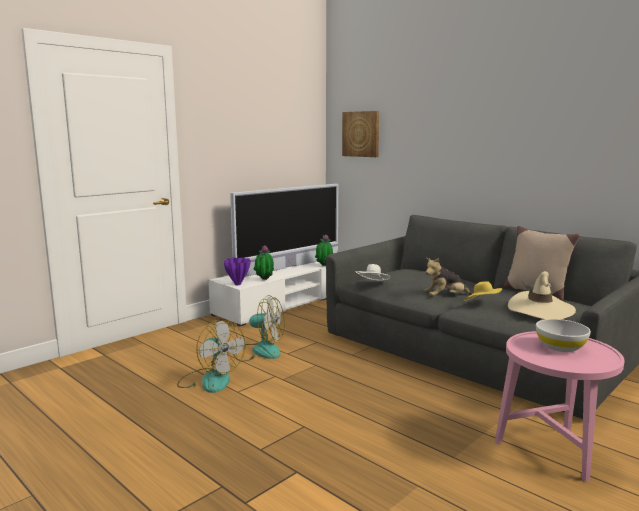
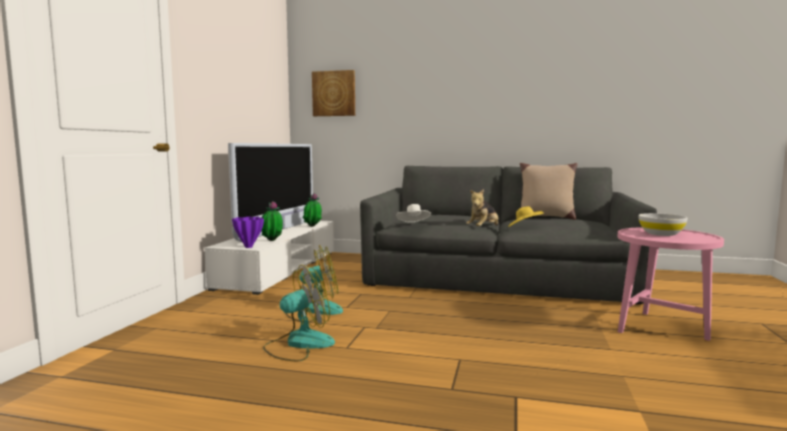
camera: 30 degrees left, 5 degrees down
fan [177,319,246,393] -> fan turned 45 degrees counterclockwise [263,265,335,361]
beige hat [508,271,576,319] -> none

